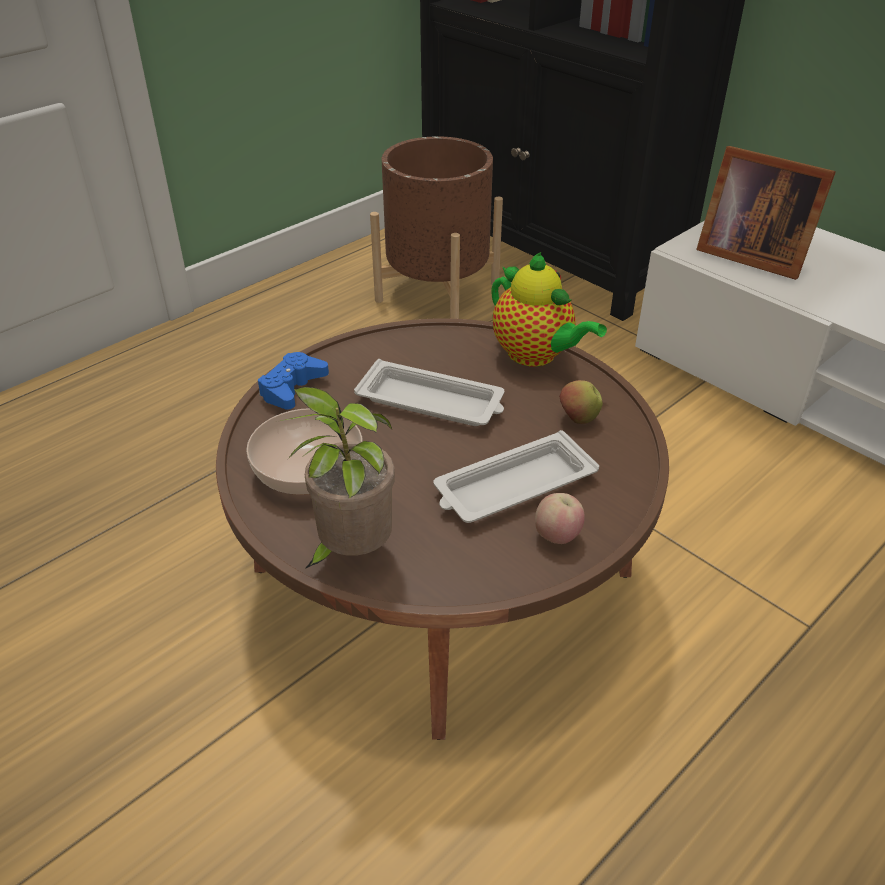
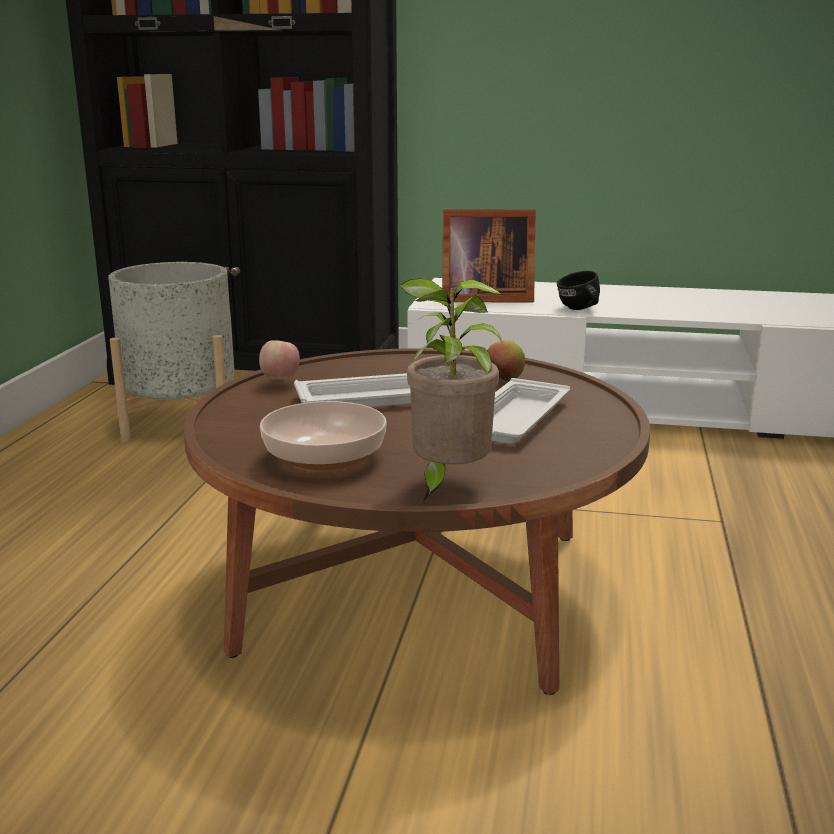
camera: 35 degrees left, 20 degrees down
blue game controller [258,352,329,410] -> none
brown planter [370,136,503,319] -> grey planter [108,262,235,443]
teapot [491,252,607,367] -> none
apple [535,493,585,544] -> apple moved to [259,340,300,380]
none -> black mug [557,271,600,310]

